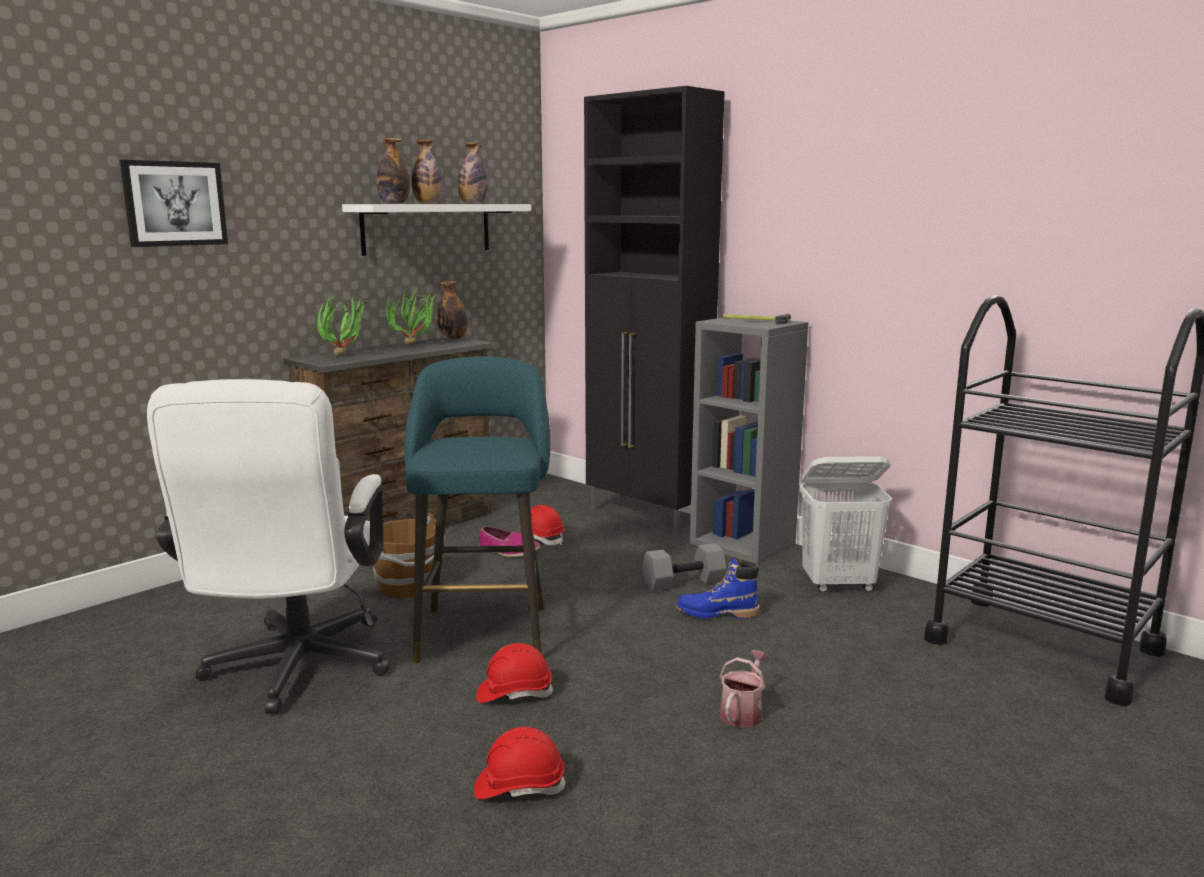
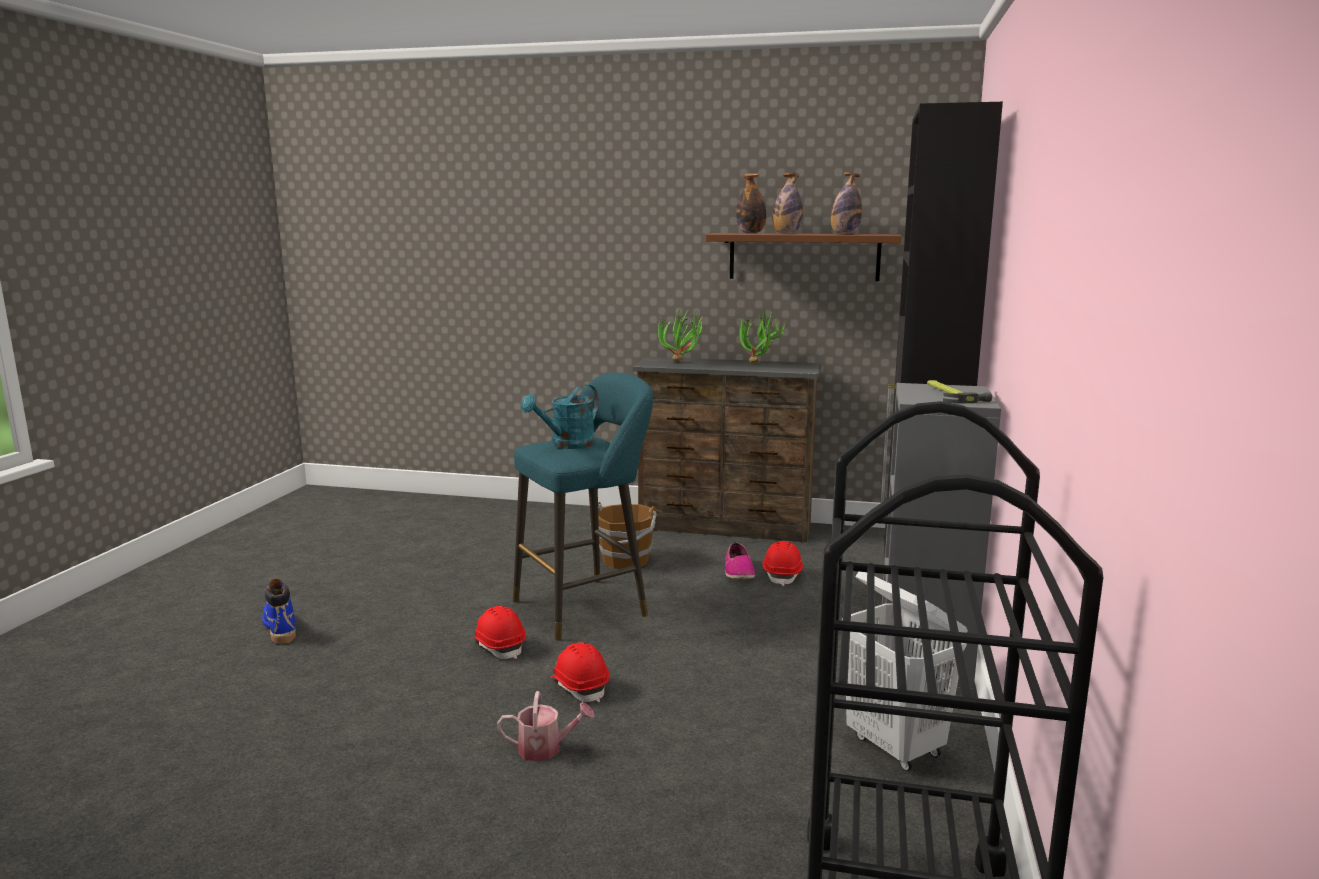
camera: 60 degrees right, 0 degrees up
picture [120,160,228,247] -> none
white office chair [147,379,390,714] -> none
white shelf [342,204,531,256] -> brown shelf [706,233,902,281]
bottle [437,280,468,340] -> none
red hard hat [474,727,566,799] -> red hard hat moved to [551,642,610,702]
grey dumbbell [642,543,727,591] -> none
blue boot [676,556,760,619] -> blue boot moved to [262,579,296,644]
none -> turquoise watering can [521,384,599,449]

